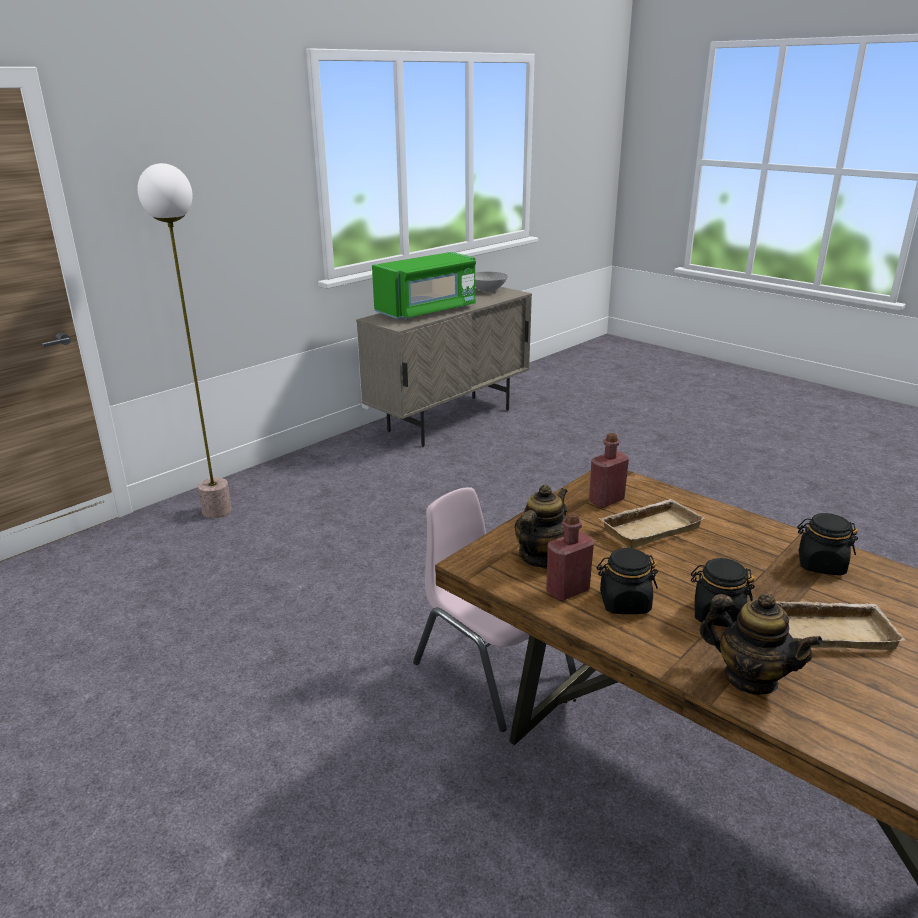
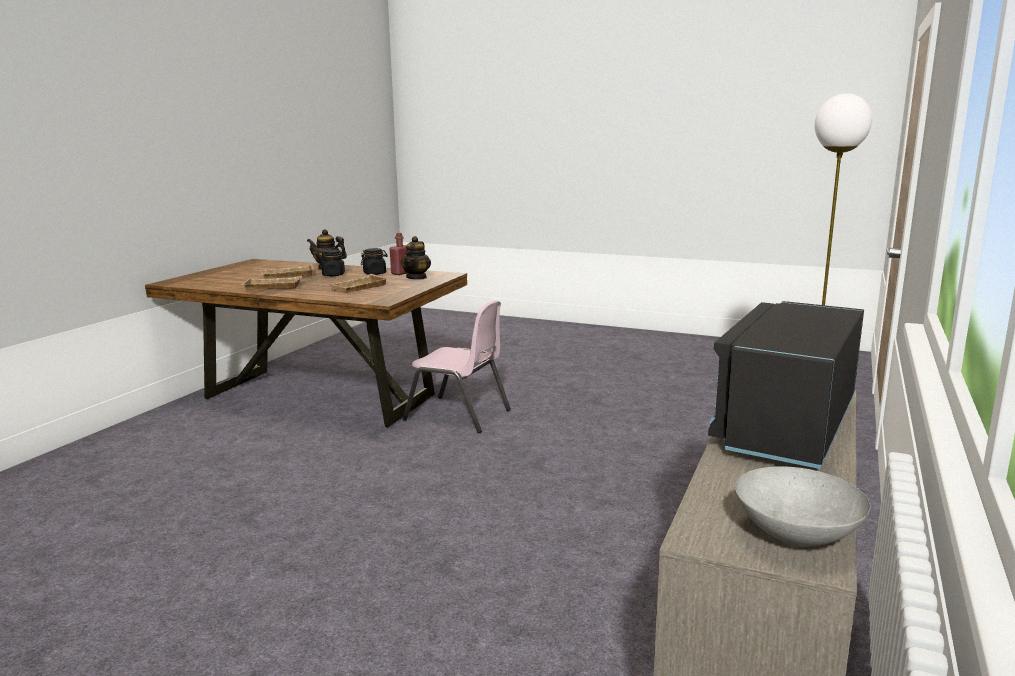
camera: 160 degrees right, 10 degrees down
green microwave [372,252,476,319] -> black microwave [708,301,864,469]
red bottle [589,433,629,508] -> none
black jar [797,513,859,575] -> beige tray [241,276,302,289]

